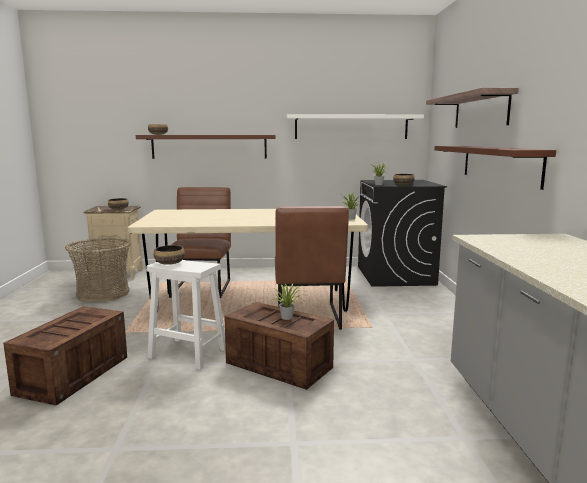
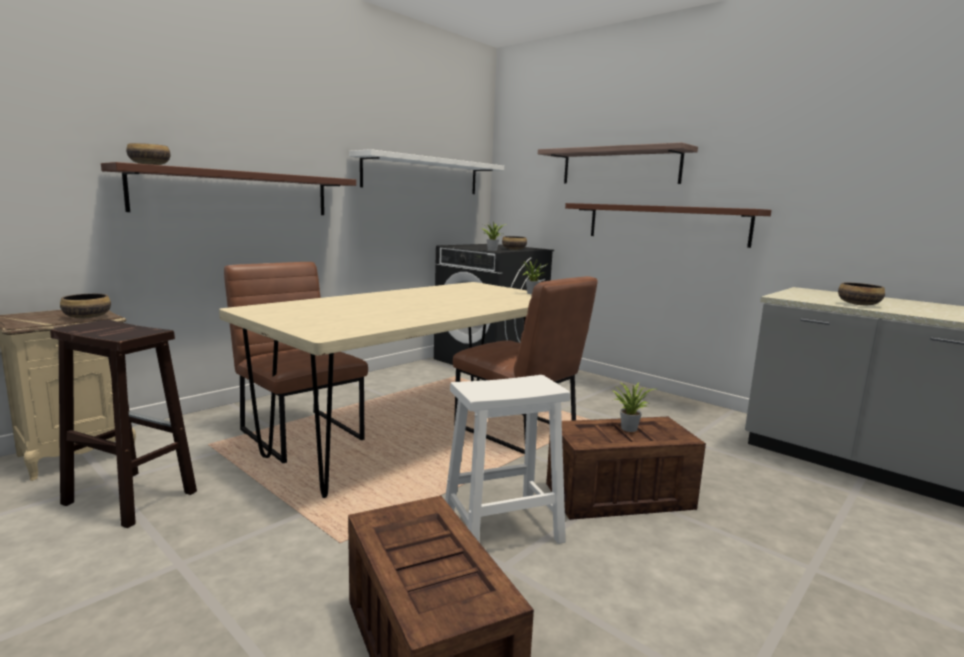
camera: 45 degrees left, 0 degrees up
basket [65,238,131,302] -> brown stool [50,320,197,528]
bowl [154,245,185,265] -> bowl moved to [838,282,885,305]

